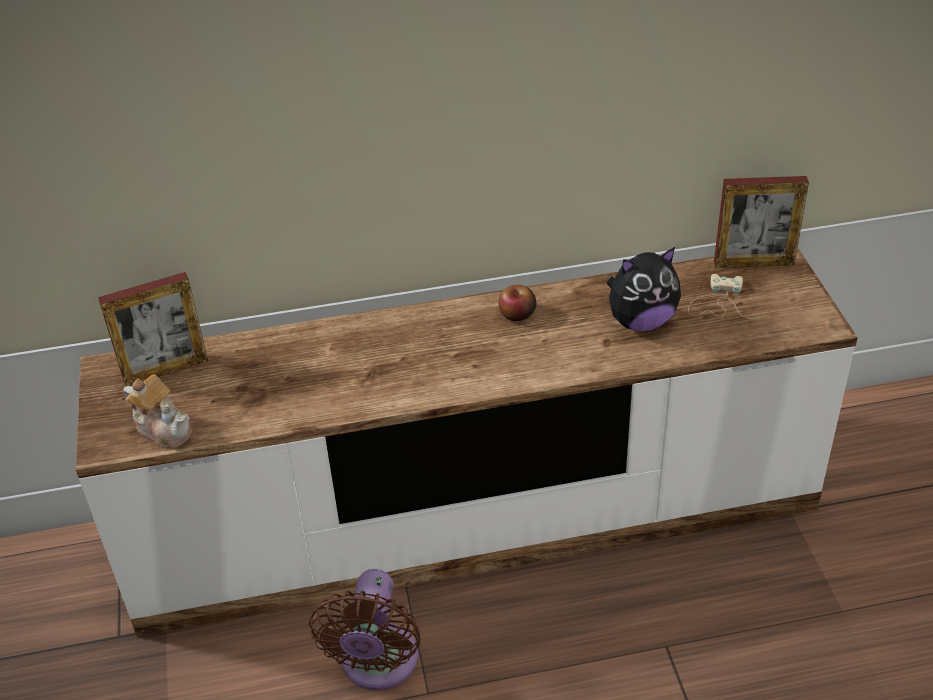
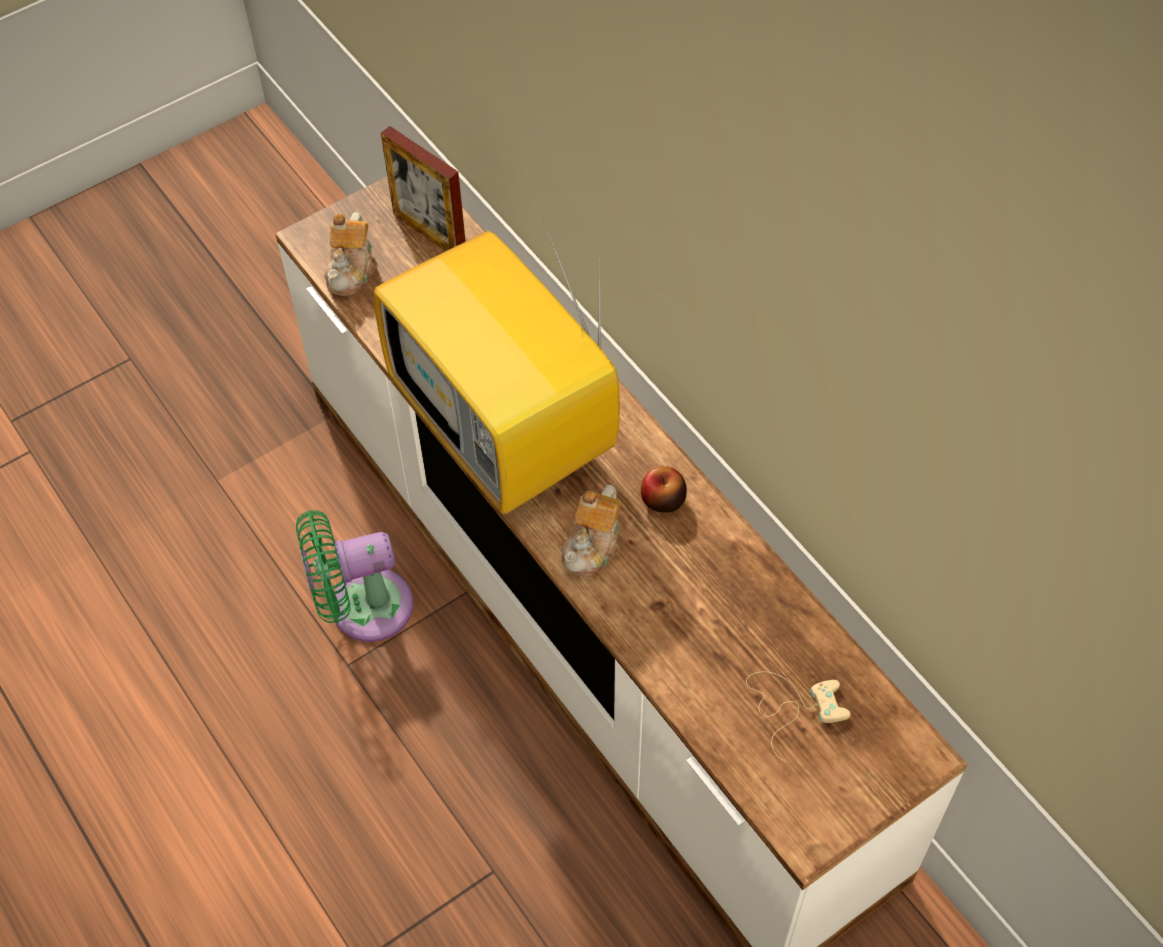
camera: 65 degrees right, 15 degrees up
brown fan [309,569,421,691] -> green fan [296,510,413,642]
plush toy [606,247,681,331] -> none
picture frame [714,176,809,268] -> none
none -> television [374,200,620,514]
none -> teapot [562,485,621,577]

